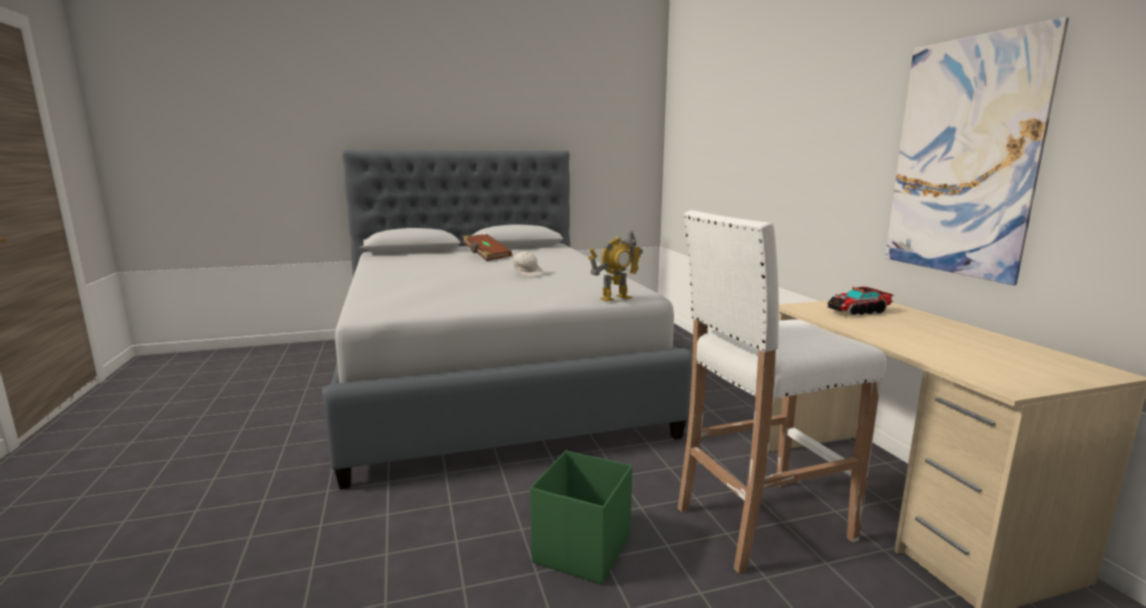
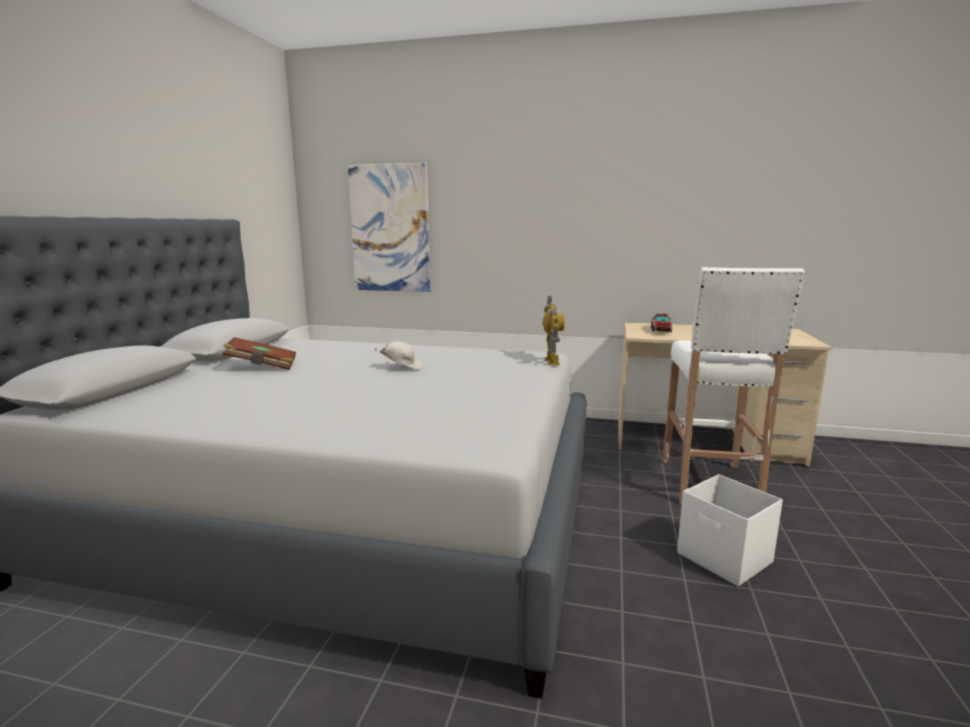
camera: 60 degrees left, 0 degrees up
green storage box [530,450,632,585] -> white storage box [677,474,783,586]
picture [885,17,1069,285] -> picture moved to [348,163,430,292]

